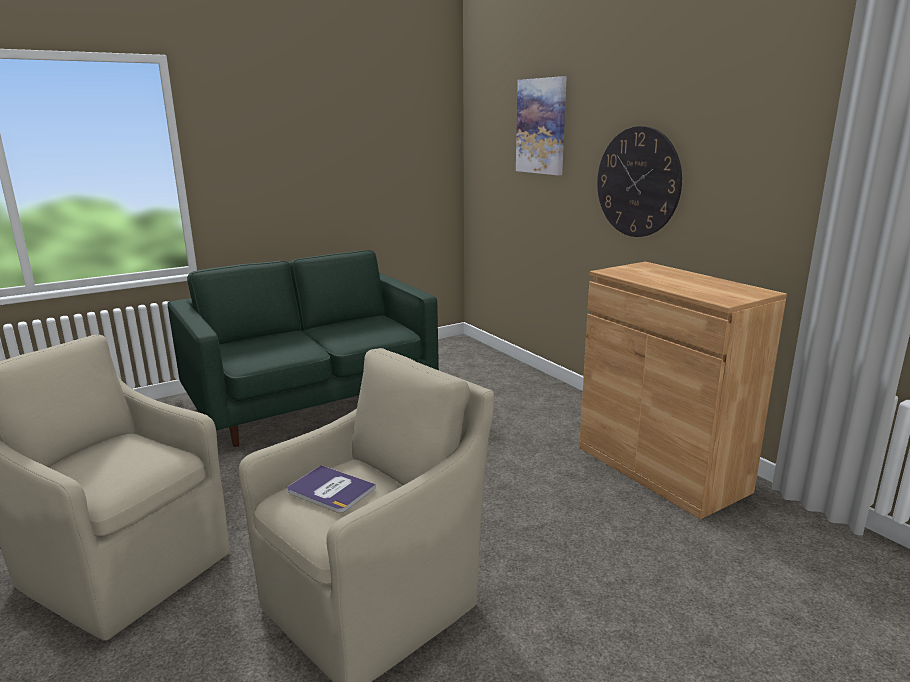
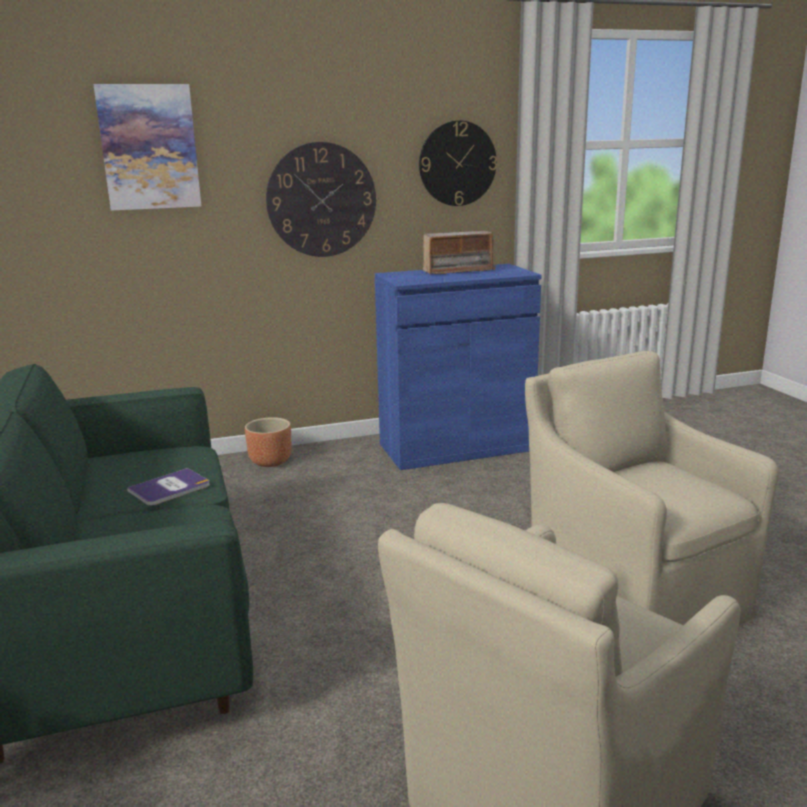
camera: 75 degrees left, 0 degrees up
book [288,465,376,513] -> book moved to [127,468,210,506]
brown cabinet [579,262,787,519] -> blue cabinet [375,264,542,470]
none -> brown planter [245,417,292,467]
none -> wall clock [419,120,497,206]
none -> radio [422,231,496,274]

